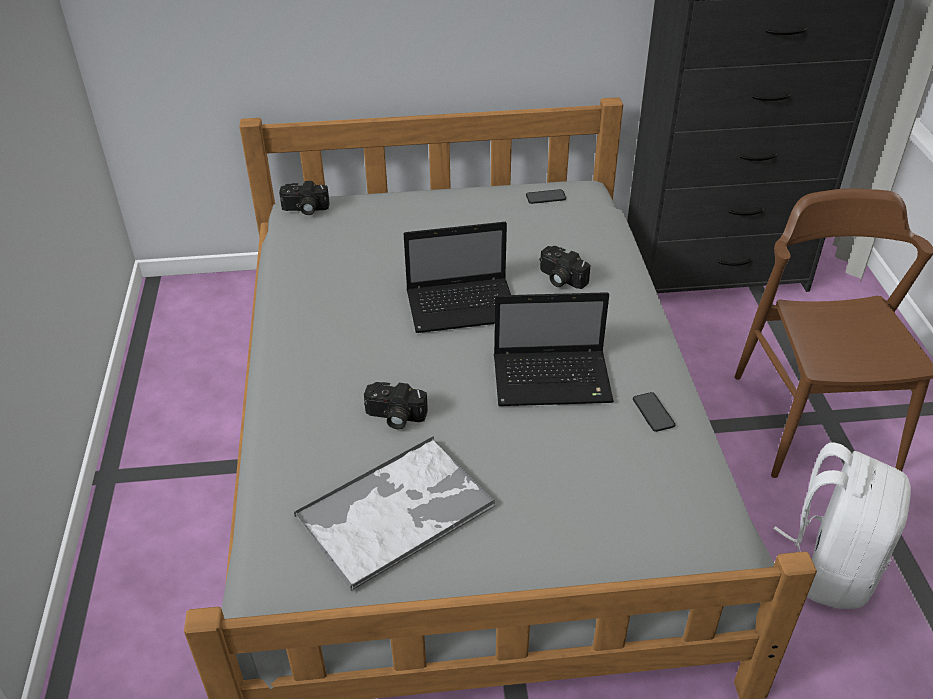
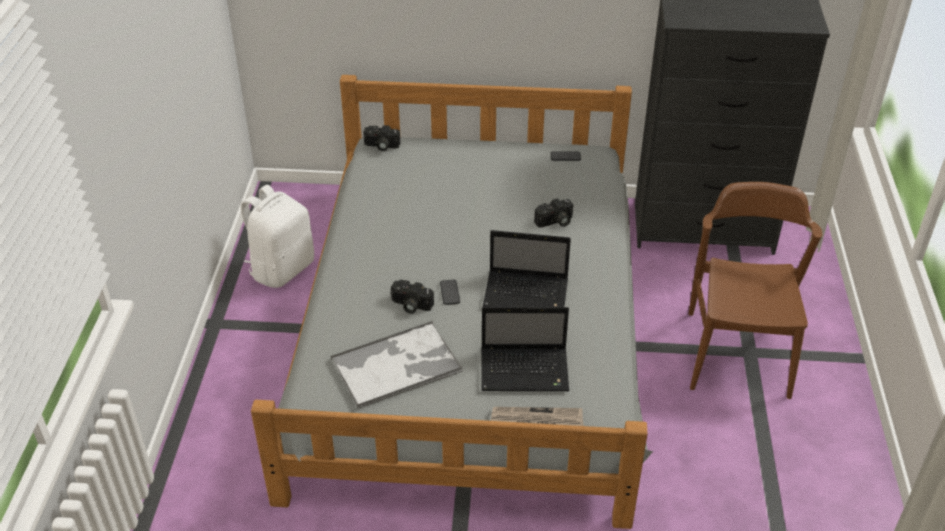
camera: 10 degrees right, 0 degrees up
laptop [404,222,511,333] -> laptop moved to [481,307,569,391]
camera [539,246,590,289] -> camera turned 75 degrees counterclockwise [534,198,573,227]
phone [633,392,675,432] -> phone moved to [440,280,460,305]
white backpack [773,442,911,609] -> white backpack moved to [241,184,314,288]
none -> newspaper [491,407,584,426]

